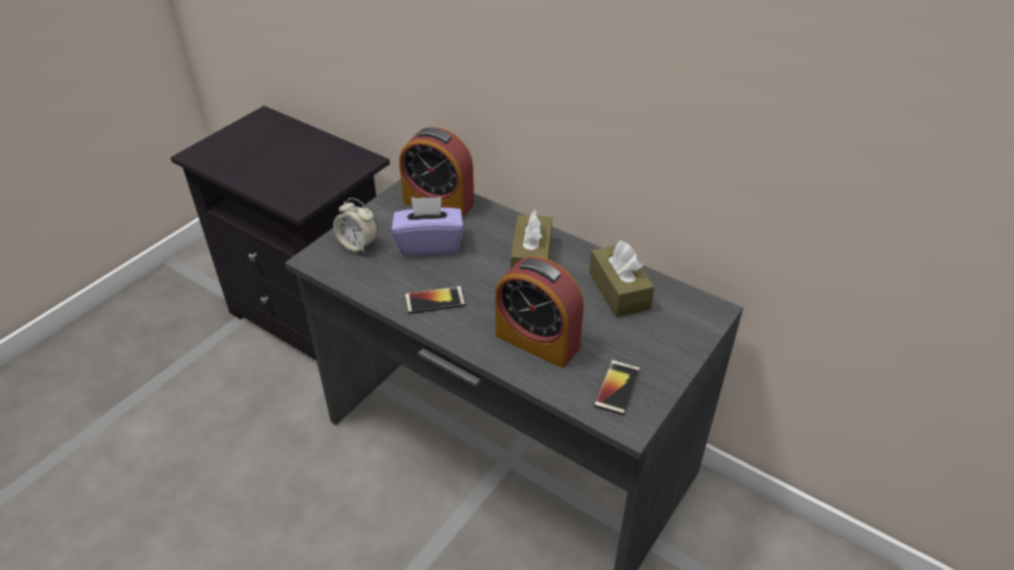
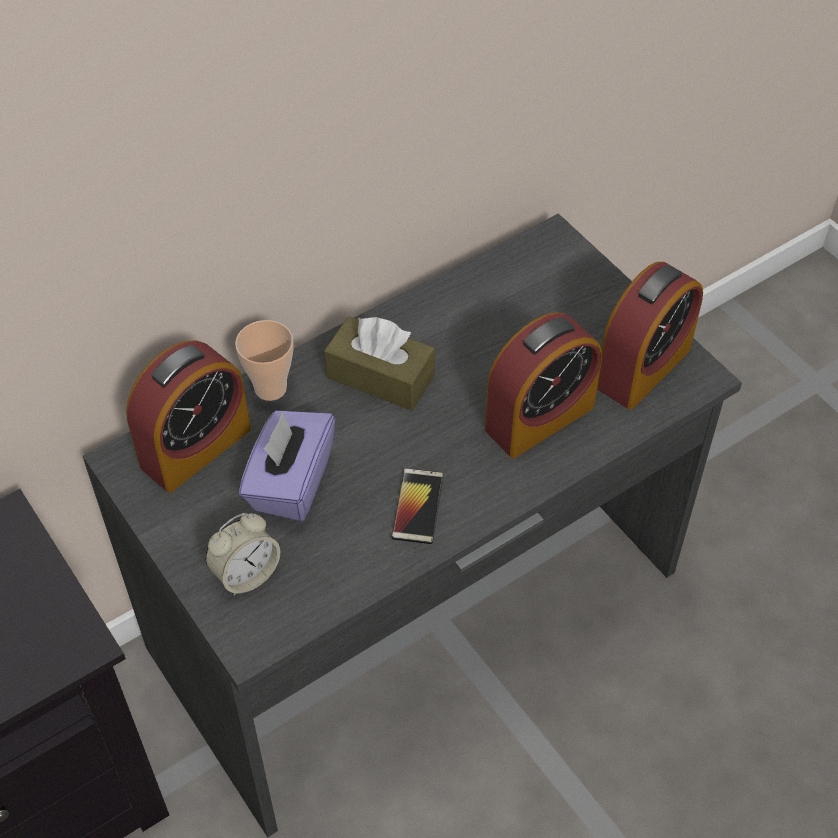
camera: 70 degrees left, 10 degrees up
brown tissue box [589,240,654,317] -> none
phone [594,360,641,415] -> alarm clock [597,262,703,410]
none -> cup [235,320,294,401]

